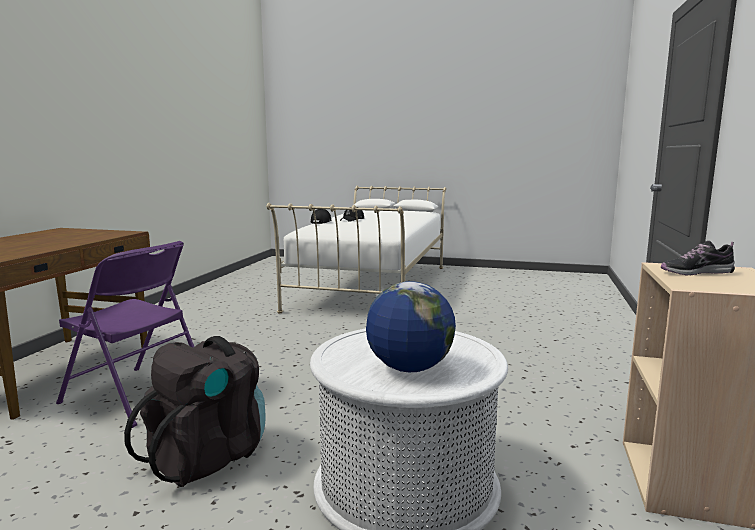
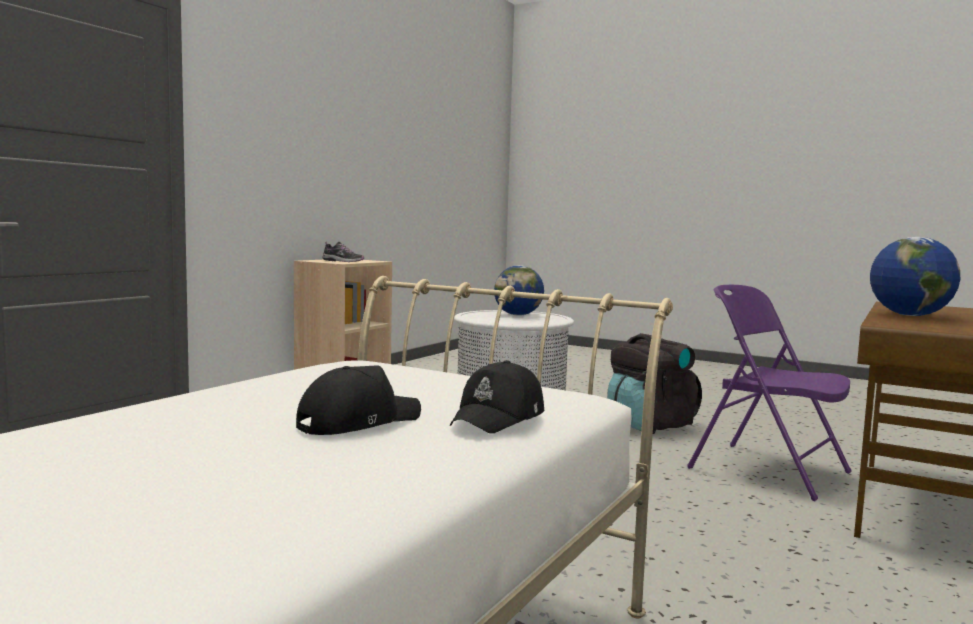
camera: 165 degrees left, 5 degrees down
none -> globe [870,237,960,316]

